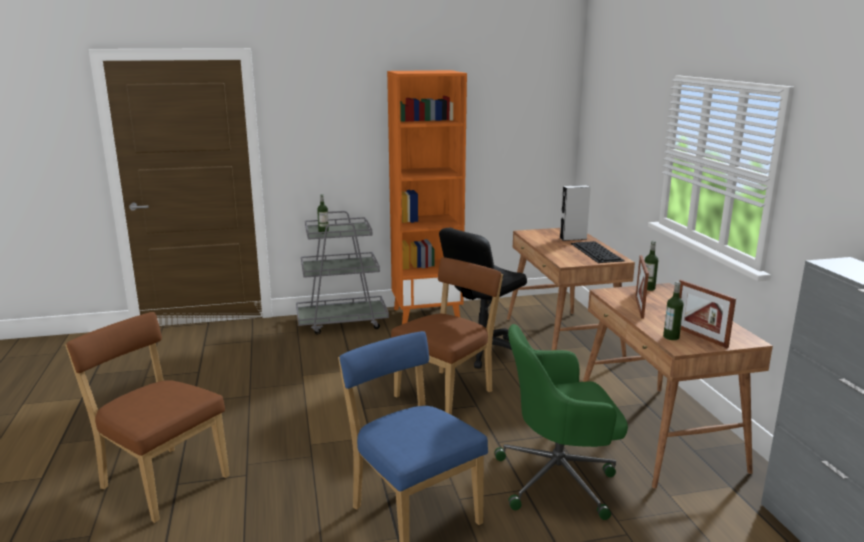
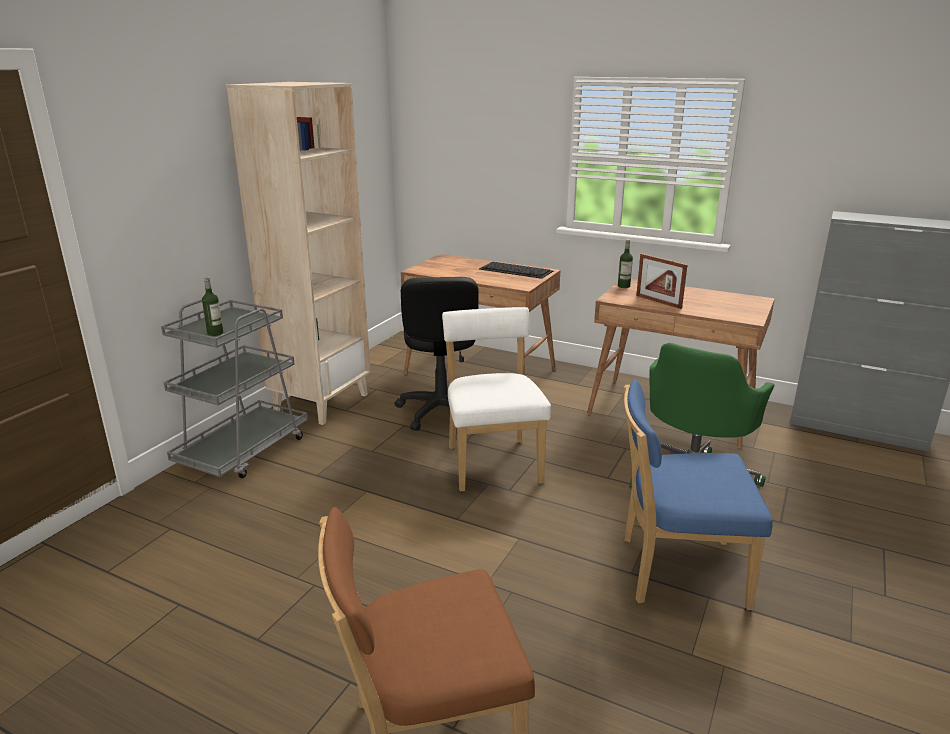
camera: 50 degrees left, 5 degrees up
orange bookcase [387,70,467,324] -> beige bookcase [226,82,371,425]
brown chair [391,257,503,415] -> white chair [442,307,551,491]
grey speaker [560,185,591,241] -> none
bottle [663,281,684,340] -> none
picture frame [679,280,736,348] -> none

